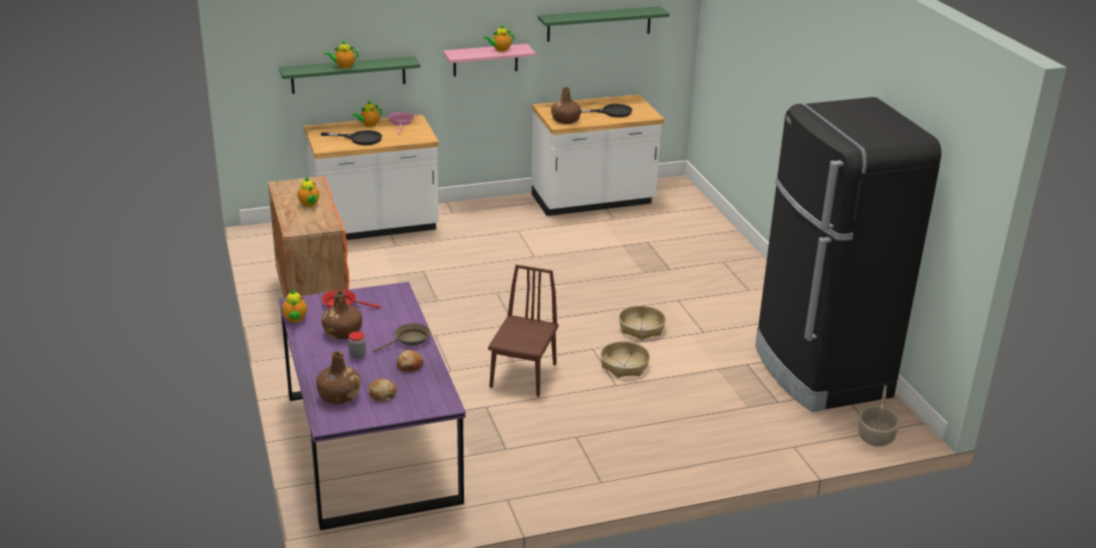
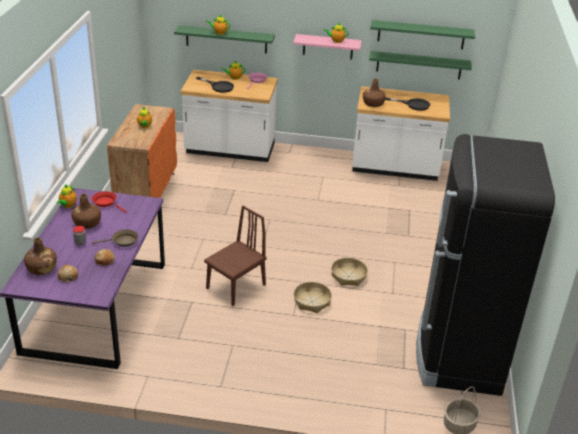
camera: 25 degrees right, 5 degrees up
none -> green shelf [369,51,472,79]

